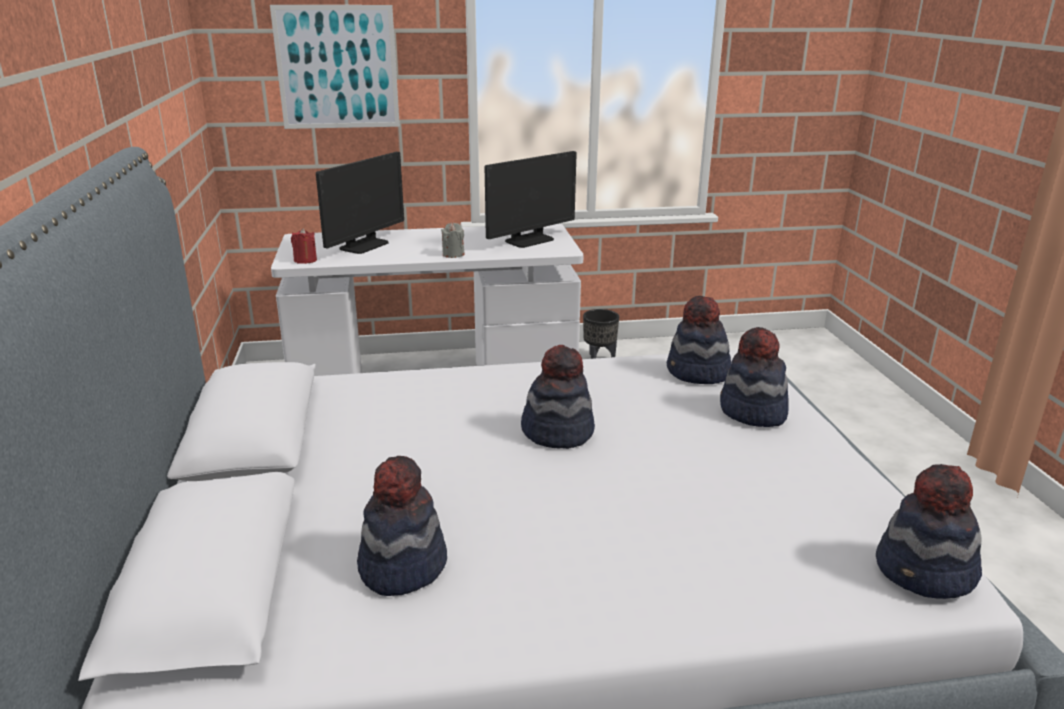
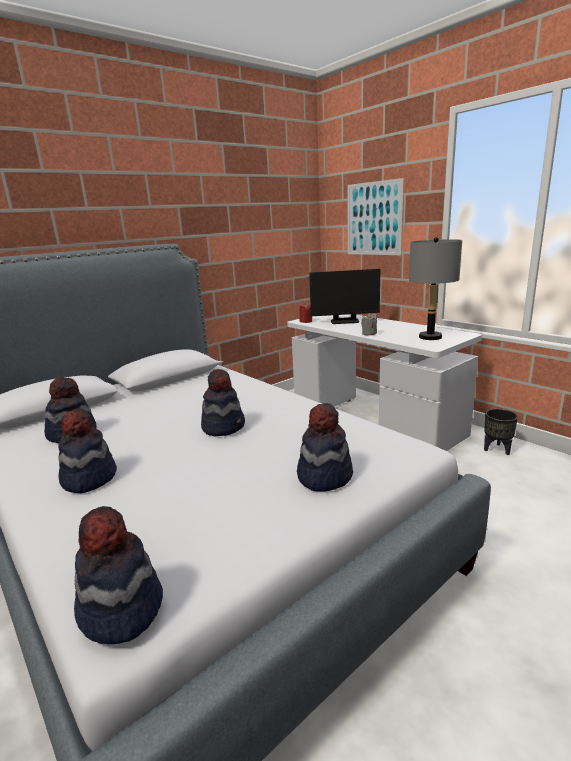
camera: 60 degrees right, 5 degrees down
monitor [485,151,577,248] -> grey table lamp [409,237,462,340]
hat [667,296,731,384] -> hat moved to [58,408,117,493]

